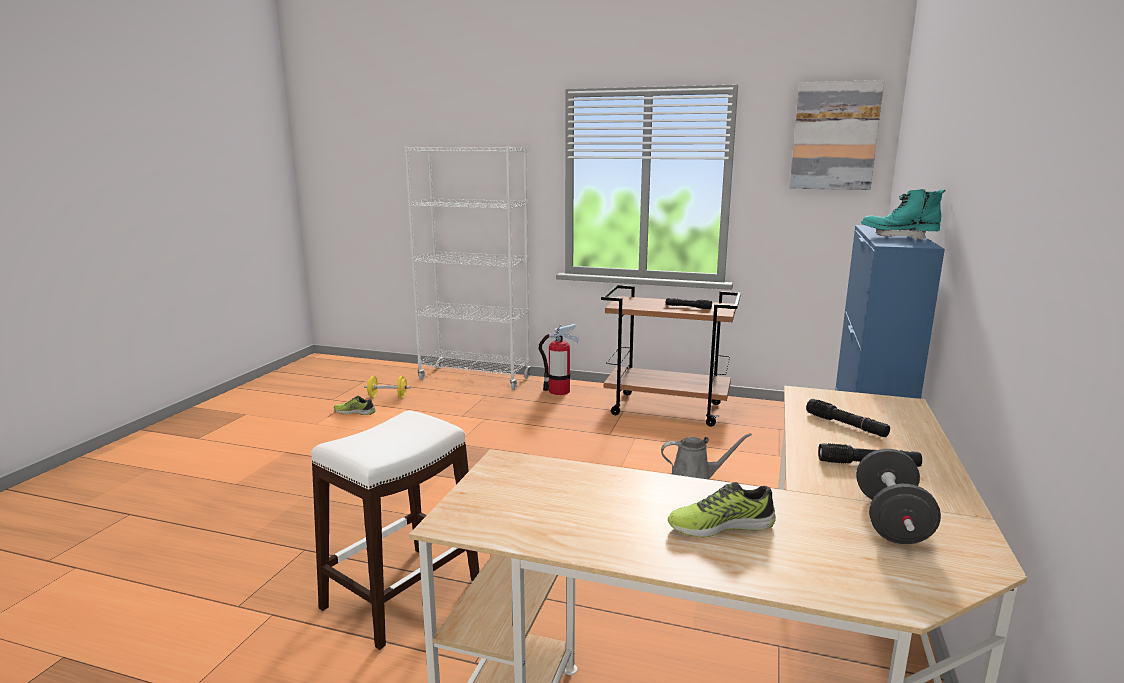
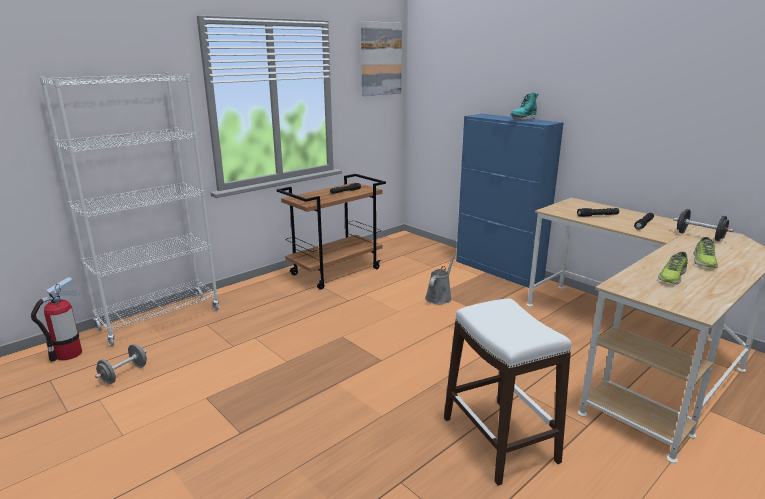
camera: 60 degrees left, 5 degrees up
shoe [334,396,376,415] -> shoe moved to [658,252,688,284]
yellow dumbbell [364,376,411,398] -> grey dumbbell [95,344,147,384]
fire extinguisher [539,323,579,395] -> fire extinguisher moved to [31,277,82,362]

